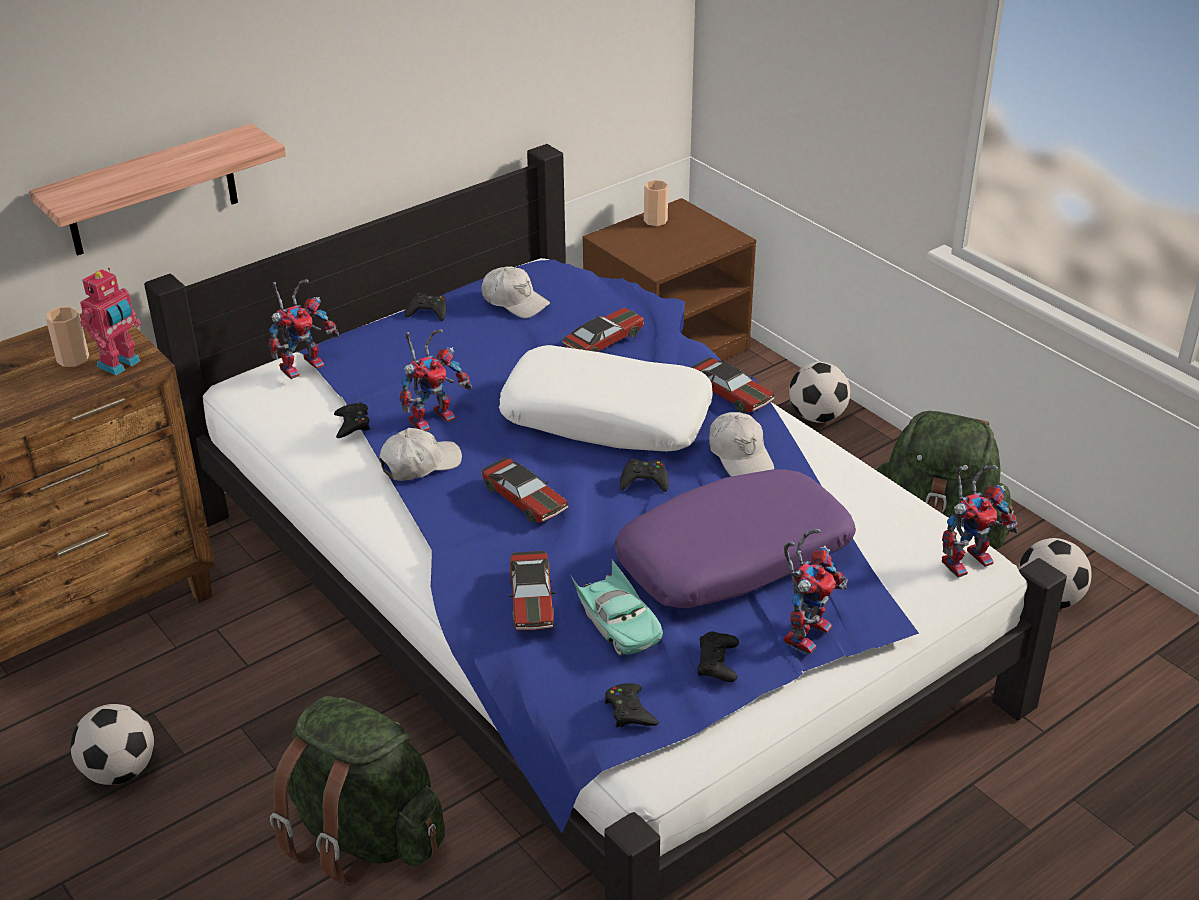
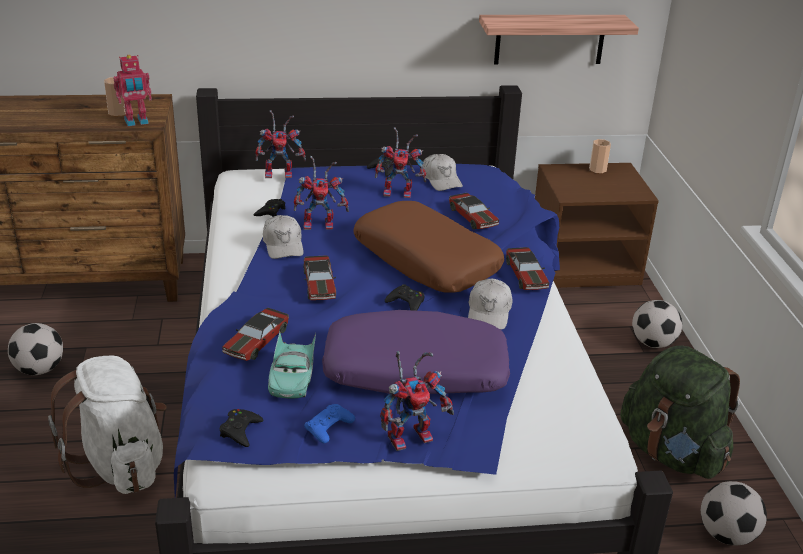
camera: 30 degrees right, 5 degrees down
shelf [29,123,286,256] -> shelf moved to [479,15,639,65]
green backpack [270,696,445,886] -> white backpack [48,356,167,494]
white cap [379,428,462,481] -> white cap turned 75 degrees clockwise [263,215,304,259]
white pillow [499,345,713,451] -> brown pillow [353,201,504,293]
toy car [562,308,644,352] -> toy car turned 75 degrees clockwise [449,193,499,229]
black game controller [697,632,739,682] -> blue game controller [304,404,355,444]
toy robot [942,465,1018,578] -> toy robot moved to [375,127,426,198]

